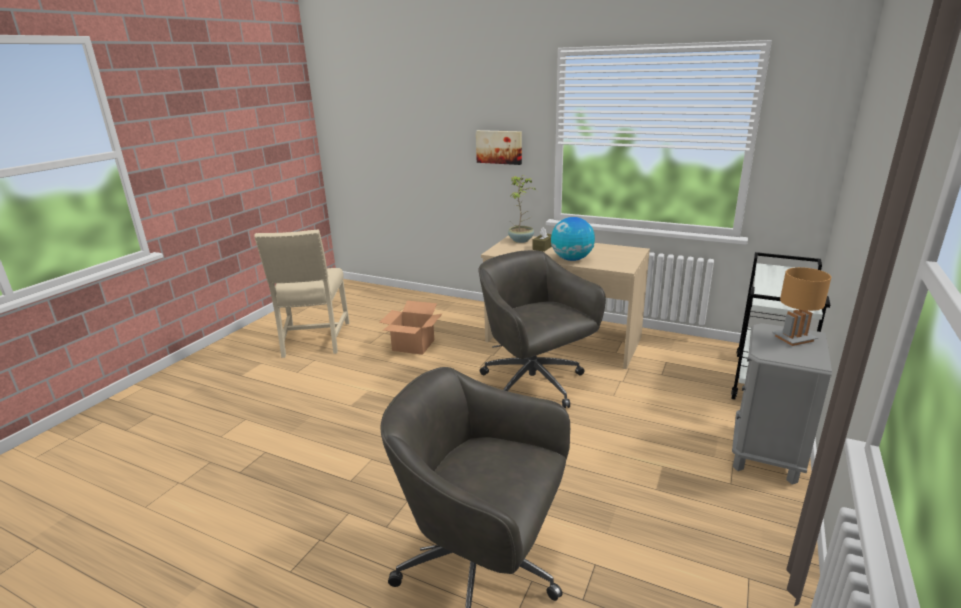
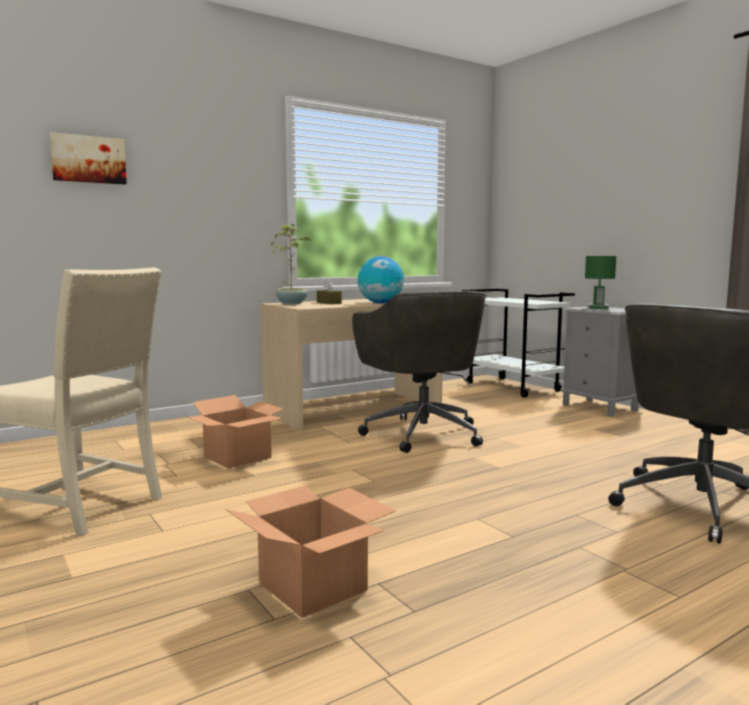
camera: 60 degrees left, 15 degrees down
picture [476,130,522,165] -> picture moved to [50,132,127,185]
grey office chair [478,250,606,408] -> grey office chair turned 105 degrees counterclockwise [352,291,486,453]
brown table lamp [772,267,831,346] -> green table lamp [585,256,616,309]
none -> cardboard box [225,485,397,618]

